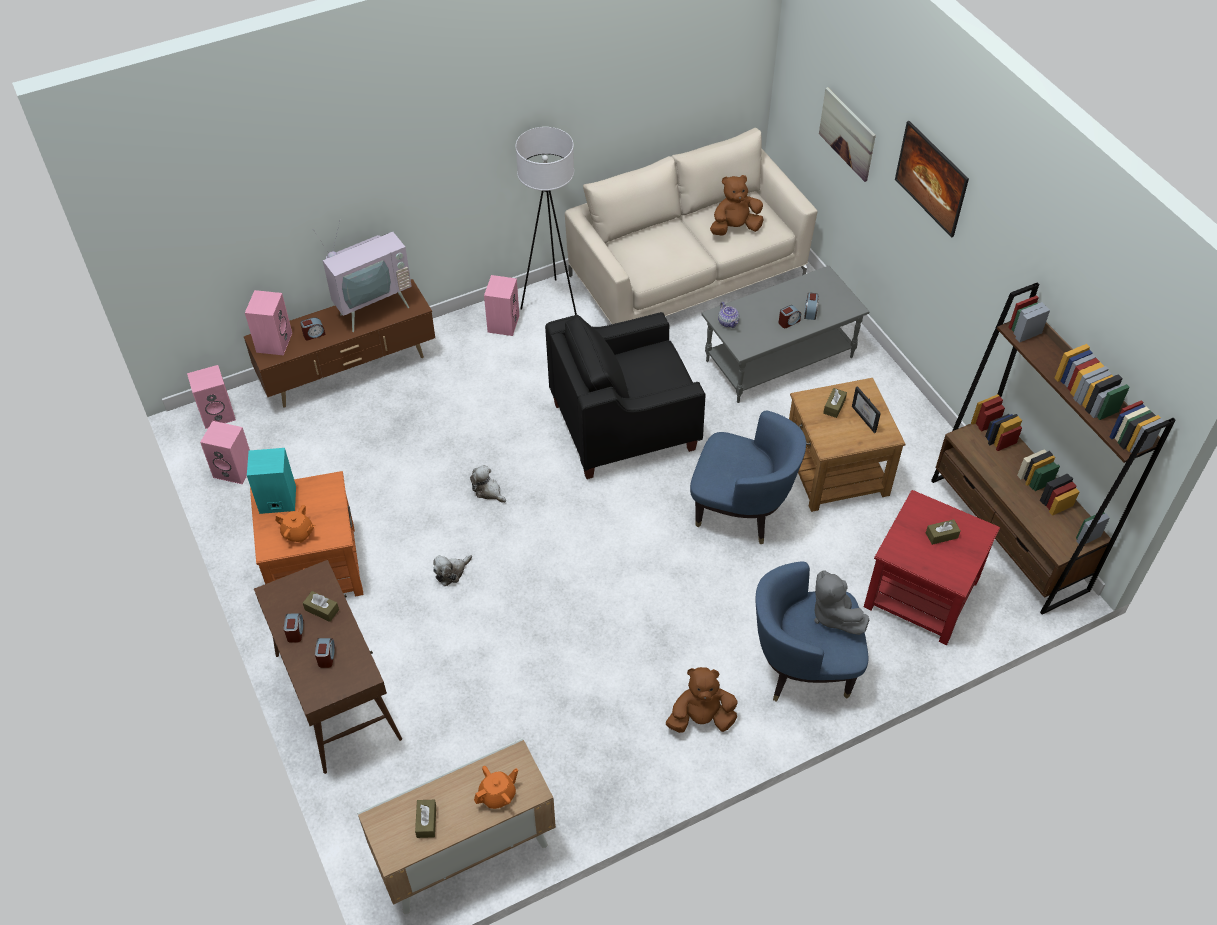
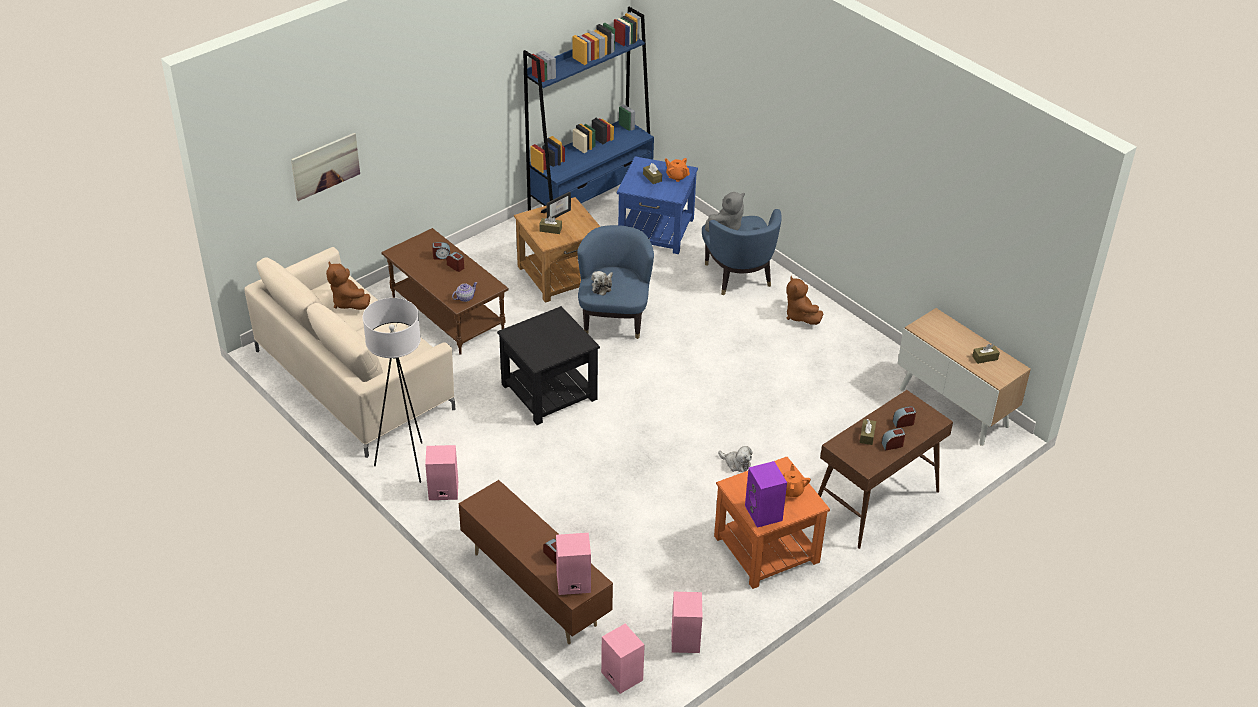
camera: 105 degrees left, 10 degrees down
turquoise speaker [247,448,296,514] -> purple speaker [745,461,787,528]
television [313,222,412,332] -> none
plush toy [470,465,506,503] -> plush toy moved to [591,271,613,296]
orange teapot [474,766,518,809] -> orange teapot moved to [665,158,690,182]
black armchair [545,312,706,479] -> black side table [497,306,600,425]
grey coffee table [701,266,870,403] -> brown coffee table [381,228,509,355]
red side table [864,490,1000,645] -> blue side table [617,156,698,254]
picture [895,121,969,238] -> none
brown bookcase [931,282,1175,615] -> blue bookcase [523,7,654,211]

